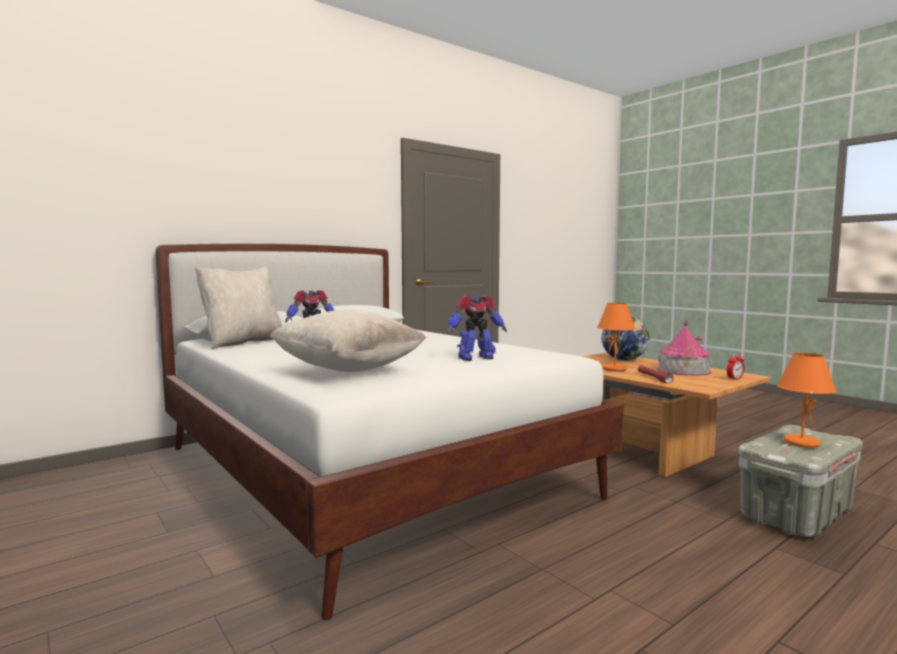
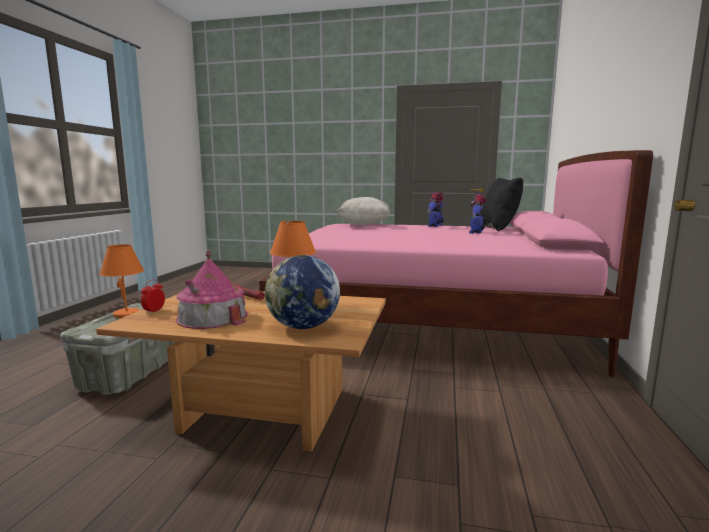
camera: 140 degrees right, 5 degrees up
white bed [156,244,624,620] -> pink bed [259,150,653,377]
beige pillow [195,267,282,349] -> black pillow [480,178,523,231]
toy robot [446,294,507,361] -> toy robot moved to [427,192,444,227]

